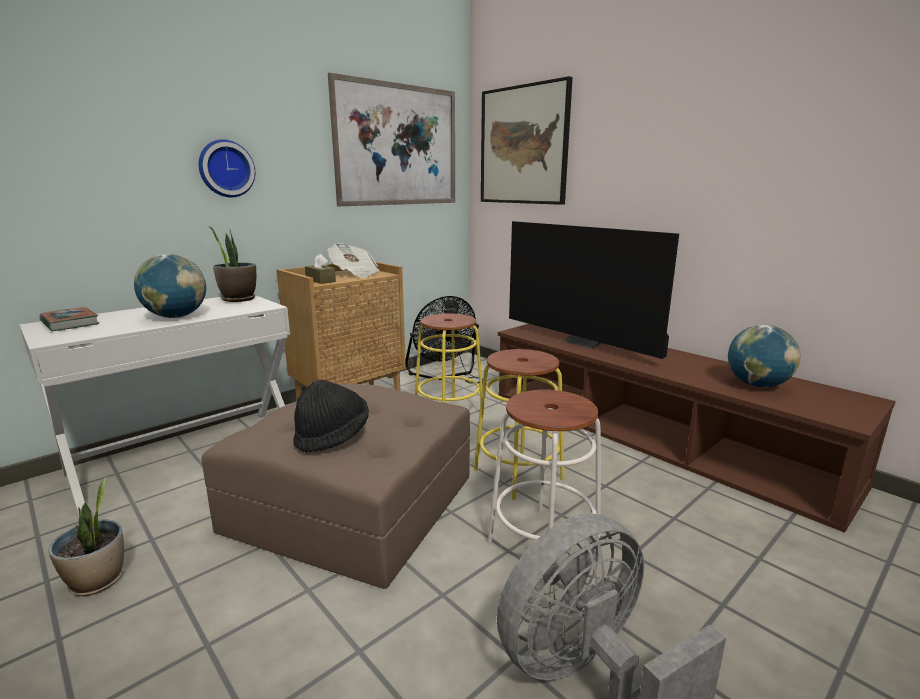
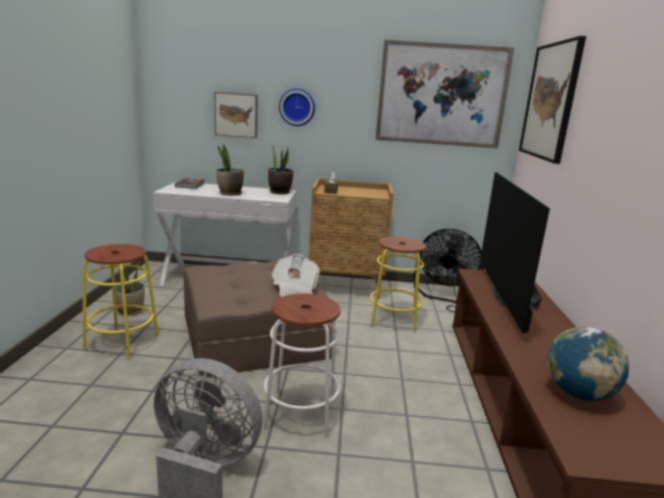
camera: 45 degrees right, 0 degrees up
globe [134,254,206,318] -> potted plant [216,144,244,195]
black hat [293,379,369,453] -> none
newspaper [327,243,380,278] -> newspaper moved to [271,254,320,297]
yellow stool [474,349,564,500] -> yellow stool moved to [83,244,159,359]
none -> picture [215,92,258,138]

